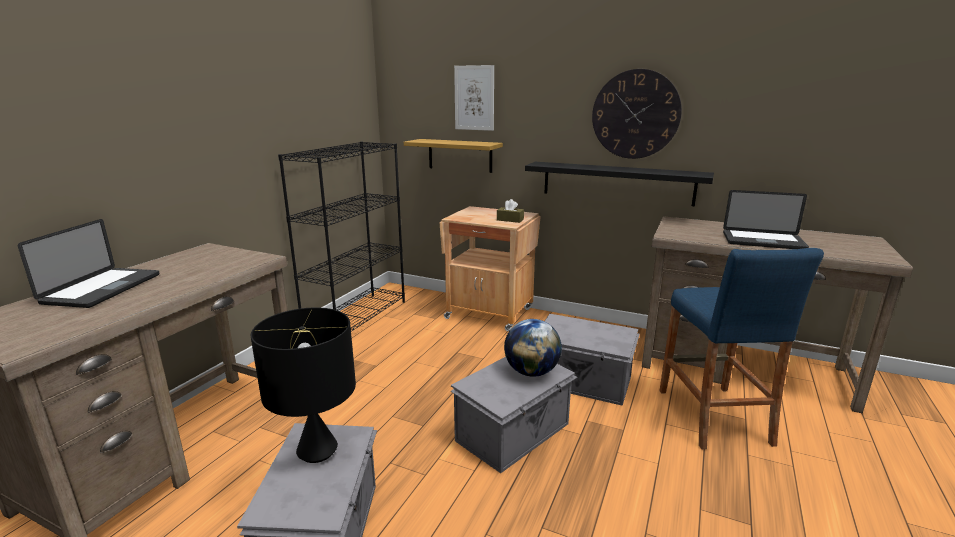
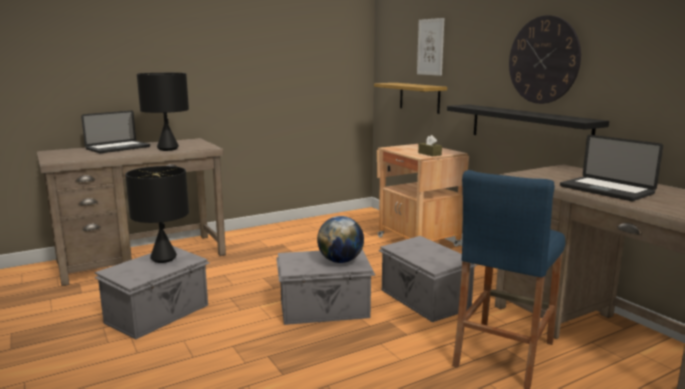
camera: 35 degrees right, 5 degrees down
black bookcase [278,142,405,332] -> none
none -> black table lamp [137,73,189,151]

